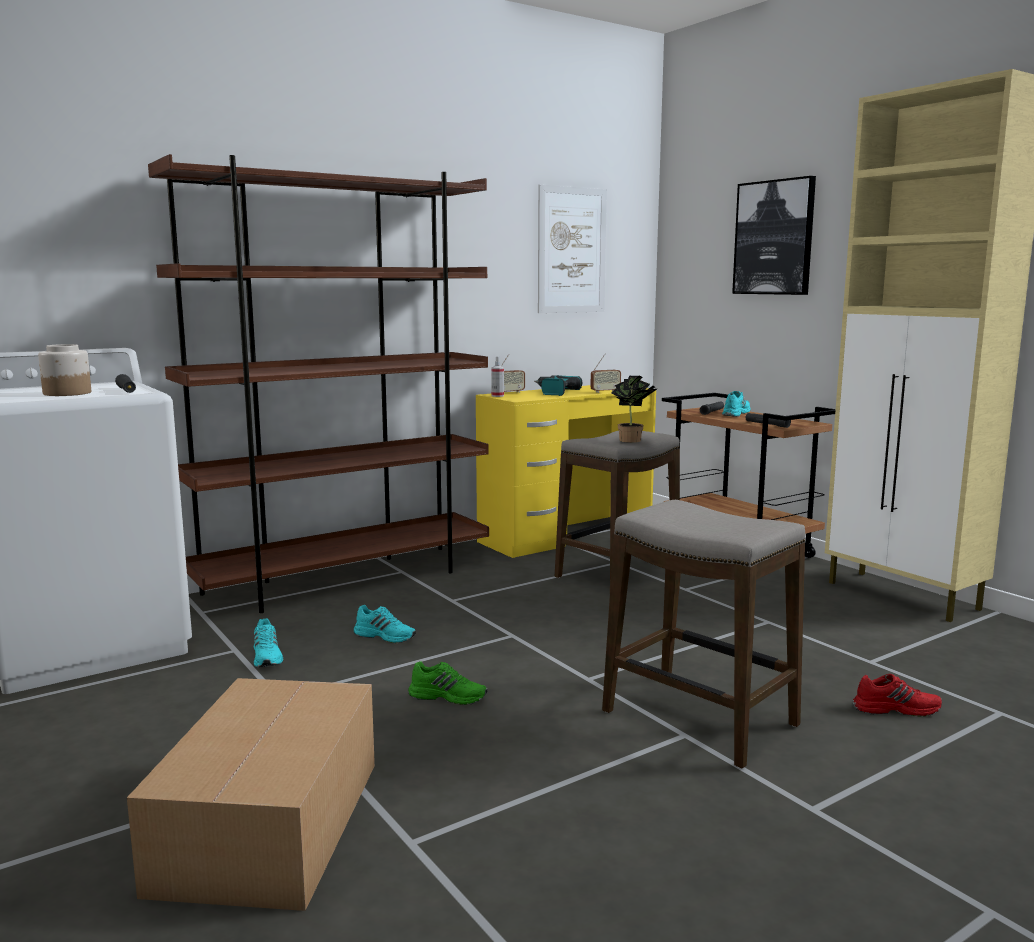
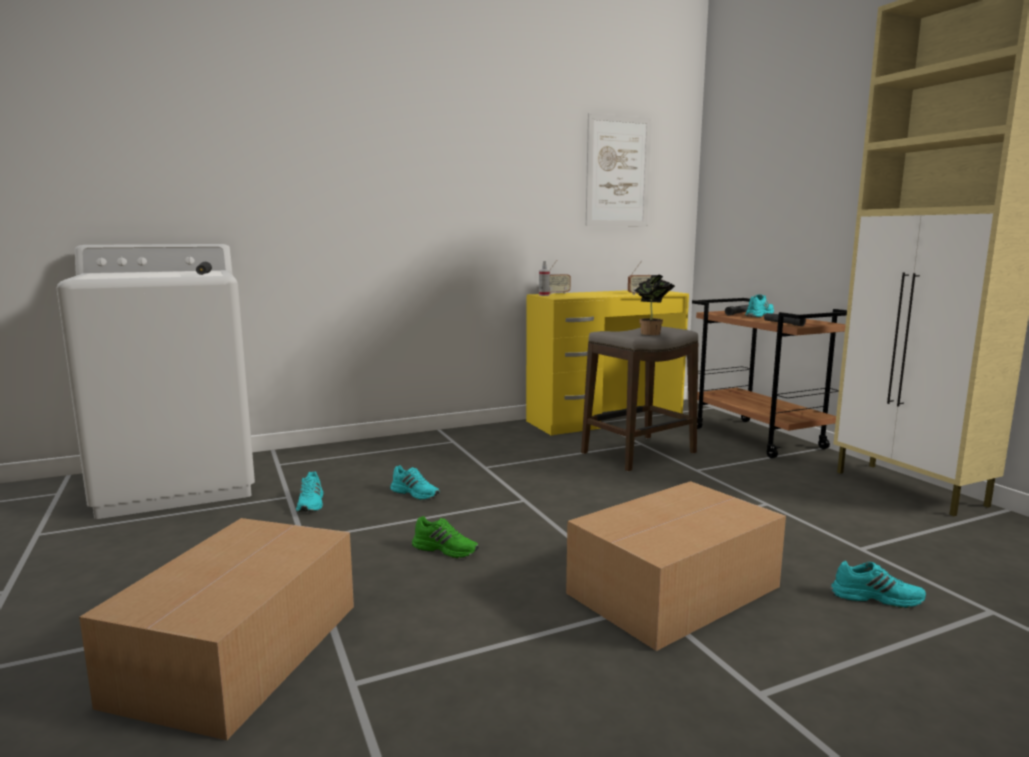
camera: 10 degrees right, 0 degrees up
jar [38,344,91,396] -> none
brown bookcase [148,154,489,613] -> none
power drill [534,375,582,396] -> none
stool [602,500,805,768] -> cardboard box [566,481,786,651]
picture [732,176,816,295] -> none
red shoe [852,674,942,717] -> turquoise shoe [830,561,926,608]

